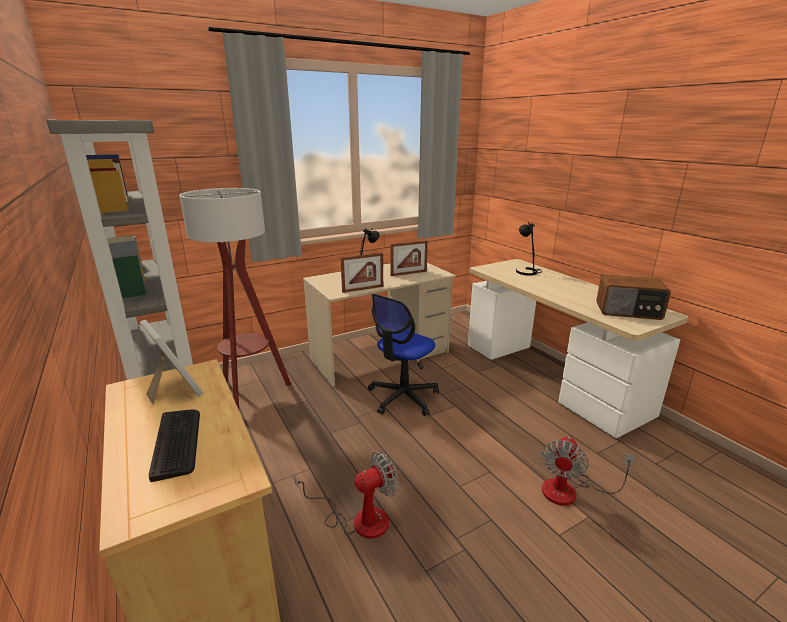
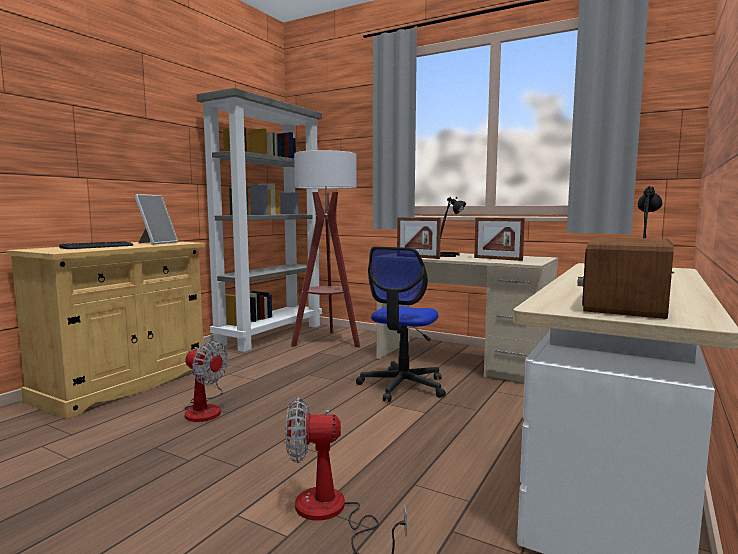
camera: 60 degrees right, 15 degrees down
office chair [368,294,439,416] -> office chair turned 75 degrees counterclockwise [356,246,446,402]
radio [596,275,671,320] -> radio turned 45 degrees clockwise [577,237,674,319]

